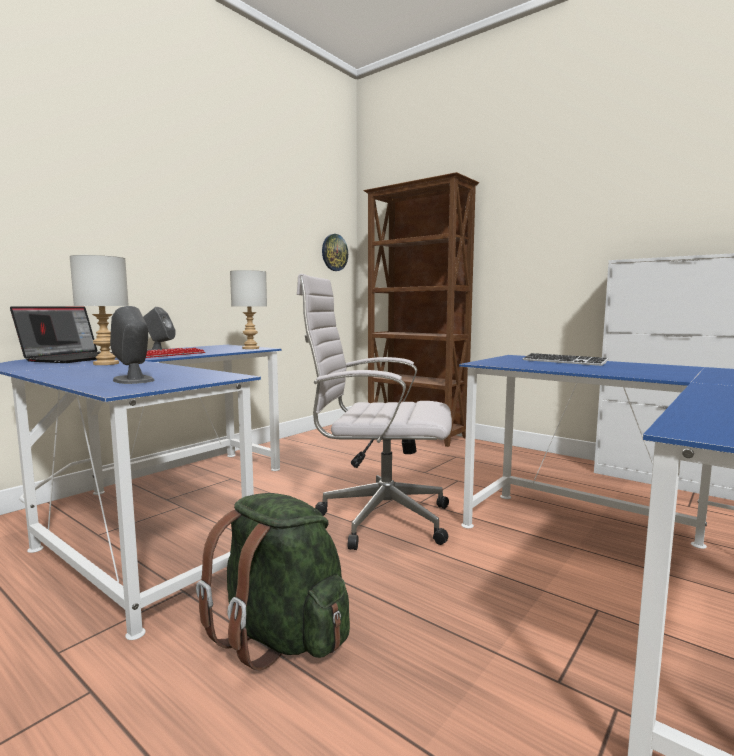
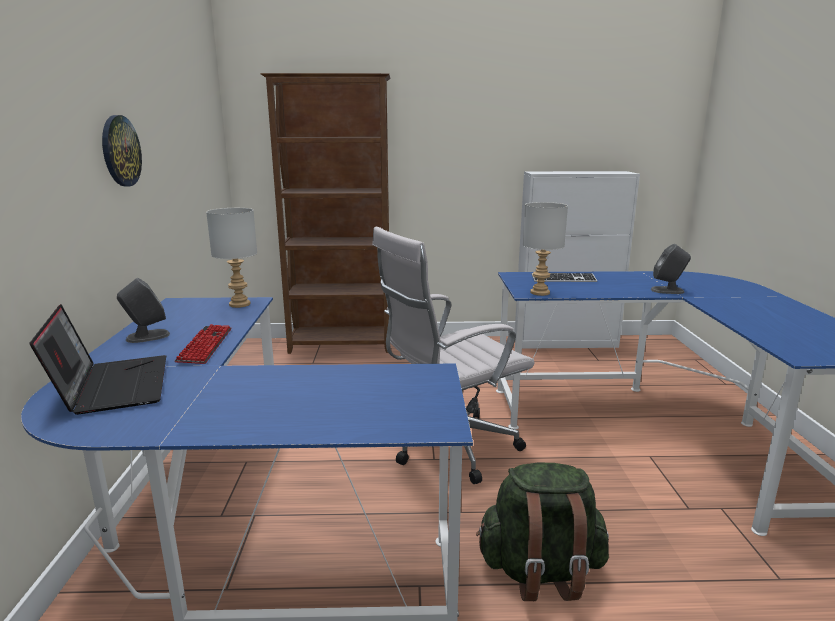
camera: 40 degrees left, 10 degrees up
grey table lamp [69,255,129,365] -> grey table lamp moved to [523,202,568,296]
grey speaker [110,306,154,384] -> grey speaker moved to [651,244,691,294]
wall clock [322,234,348,271] -> wall clock moved to [102,115,142,186]

